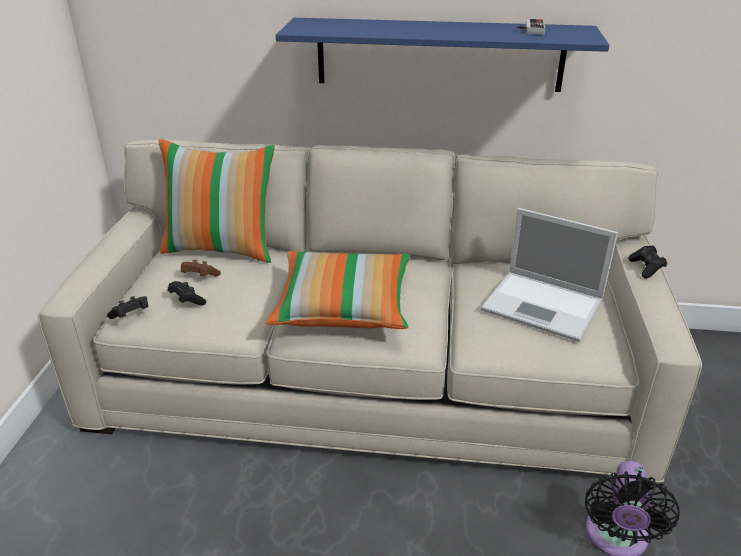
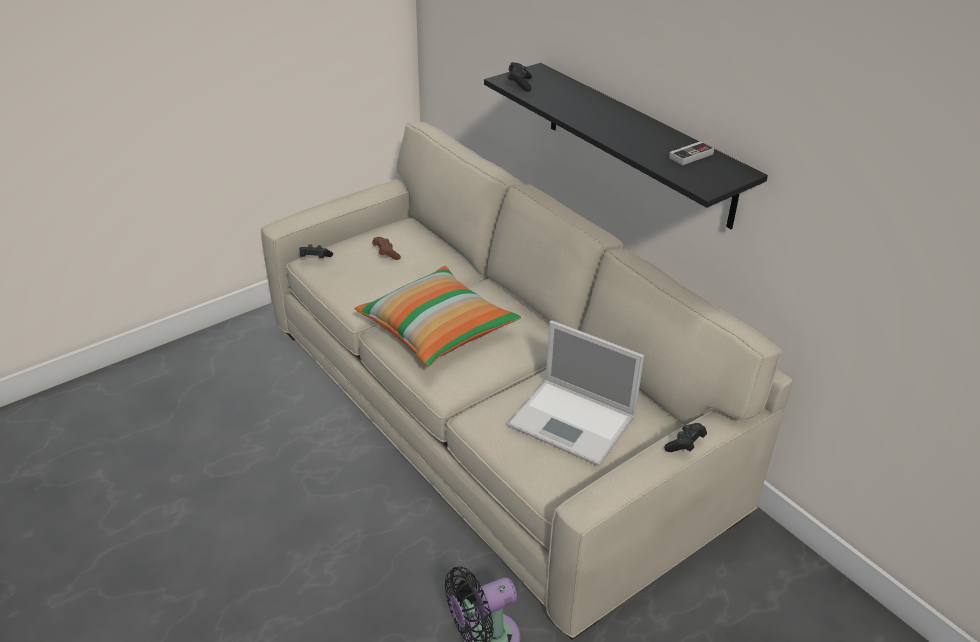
camera: 45 degrees right, 5 degrees up
pillow [159,139,275,263] -> none
black game controller [168,281,206,306] -> black game controller moved to [508,62,532,92]
blue shelf [276,18,609,92] -> black shelf [484,63,768,229]
laptop [481,208,618,342] -> laptop turned 45 degrees counterclockwise [508,320,644,466]

